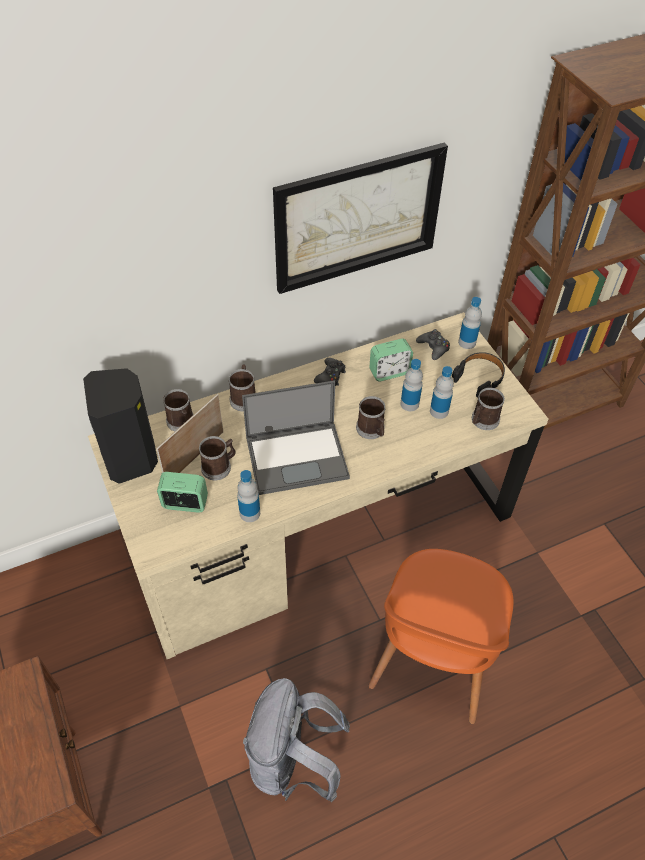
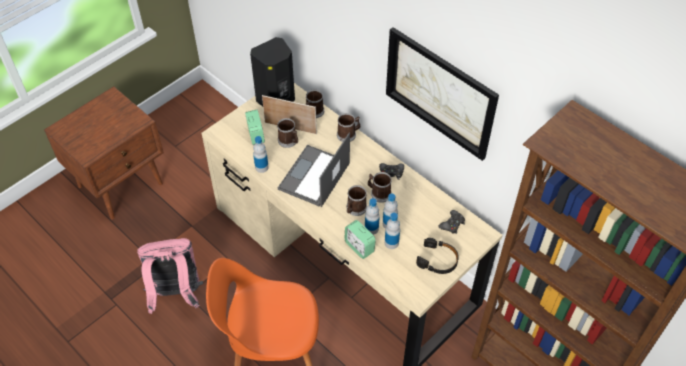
camera: 70 degrees right, 0 degrees up
laptop [242,380,350,495] -> laptop turned 60 degrees clockwise [278,133,350,207]
grey backpack [243,678,350,803] -> pink backpack [137,238,203,314]
alarm clock [370,338,413,382] -> alarm clock moved to [344,220,376,259]
bottle [458,297,482,349] -> bottle moved to [365,198,380,235]
mug [472,388,505,430] -> mug moved to [368,172,392,203]

